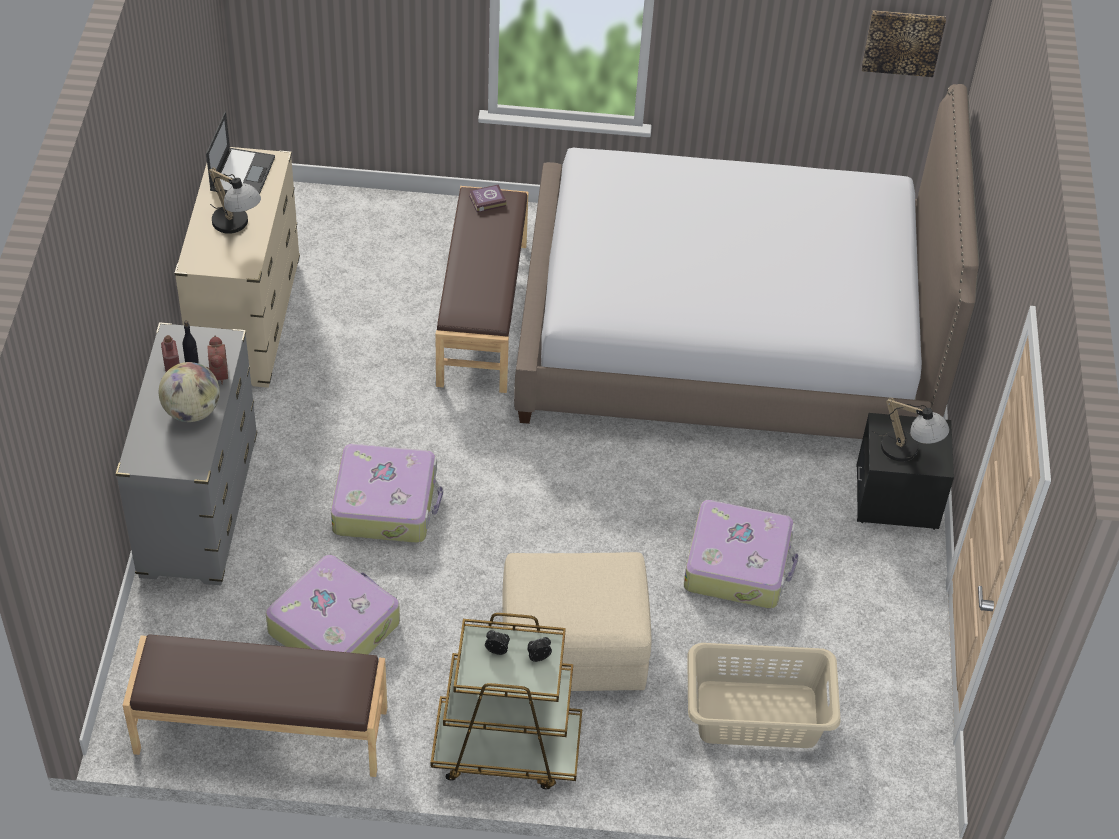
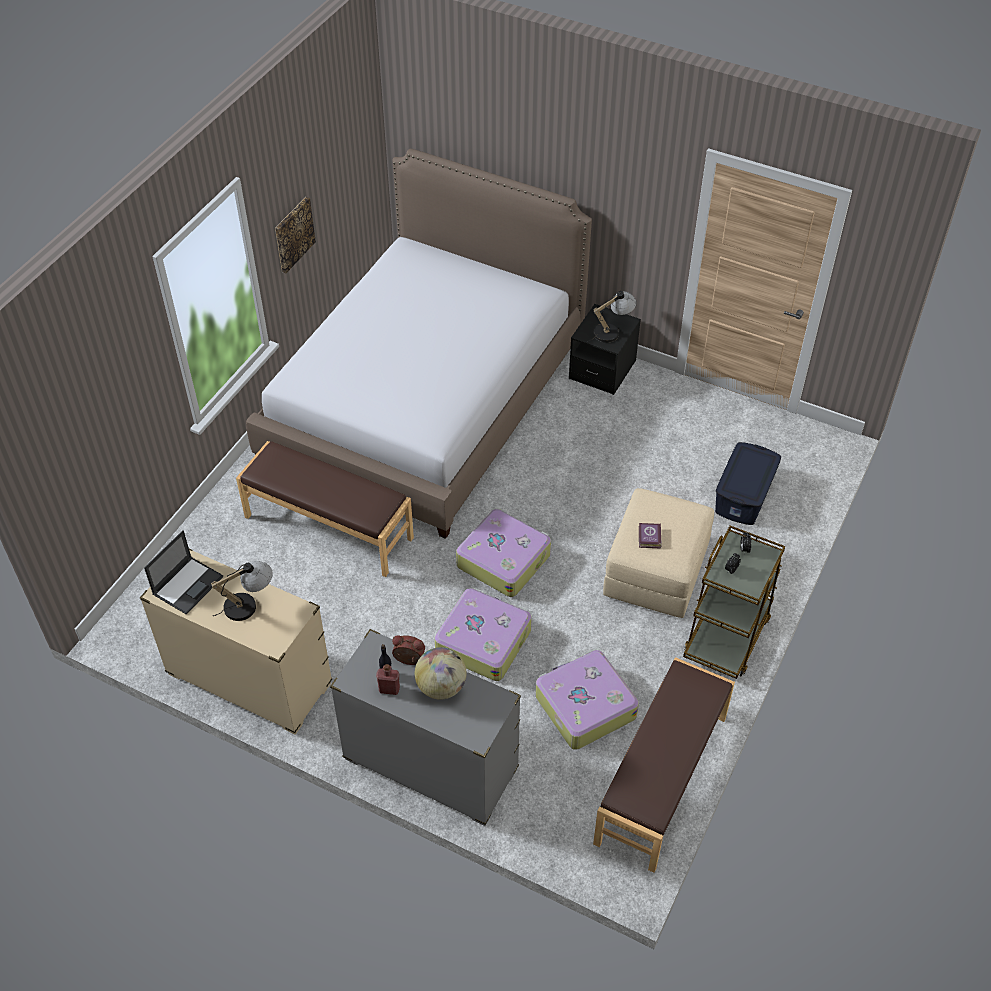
camera: 65 degrees left, 0 degrees up
laptop [206,112,275,194] -> laptop turned 90 degrees clockwise [144,530,223,614]
book [469,184,506,212] -> book moved to [639,523,662,549]
suitcase [684,500,799,608] -> suitcase moved to [456,509,551,597]
beige laundry basket [687,643,841,748] -> blue storage box [715,442,781,525]
picture [862,10,946,77] -> picture moved to [275,197,316,273]

